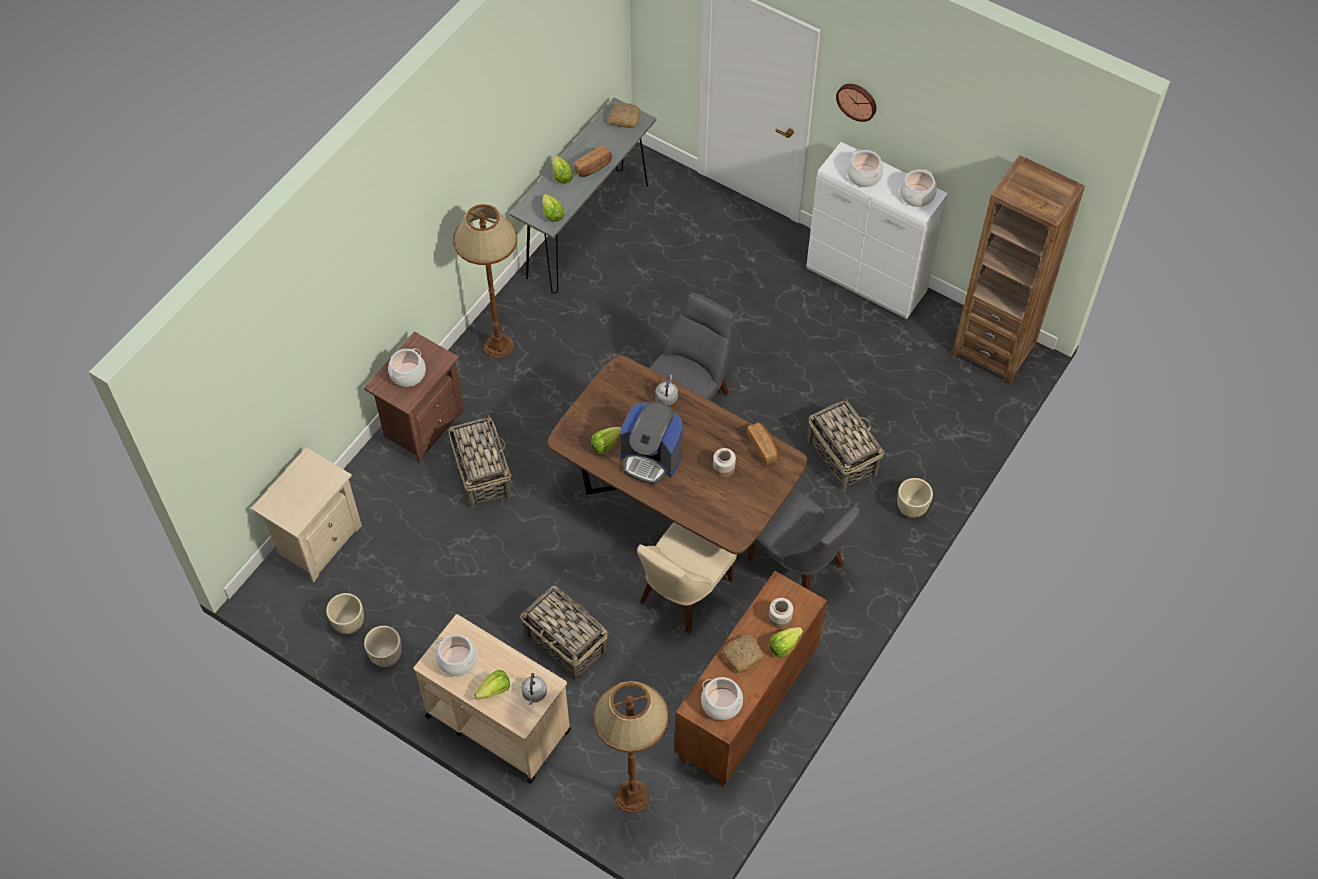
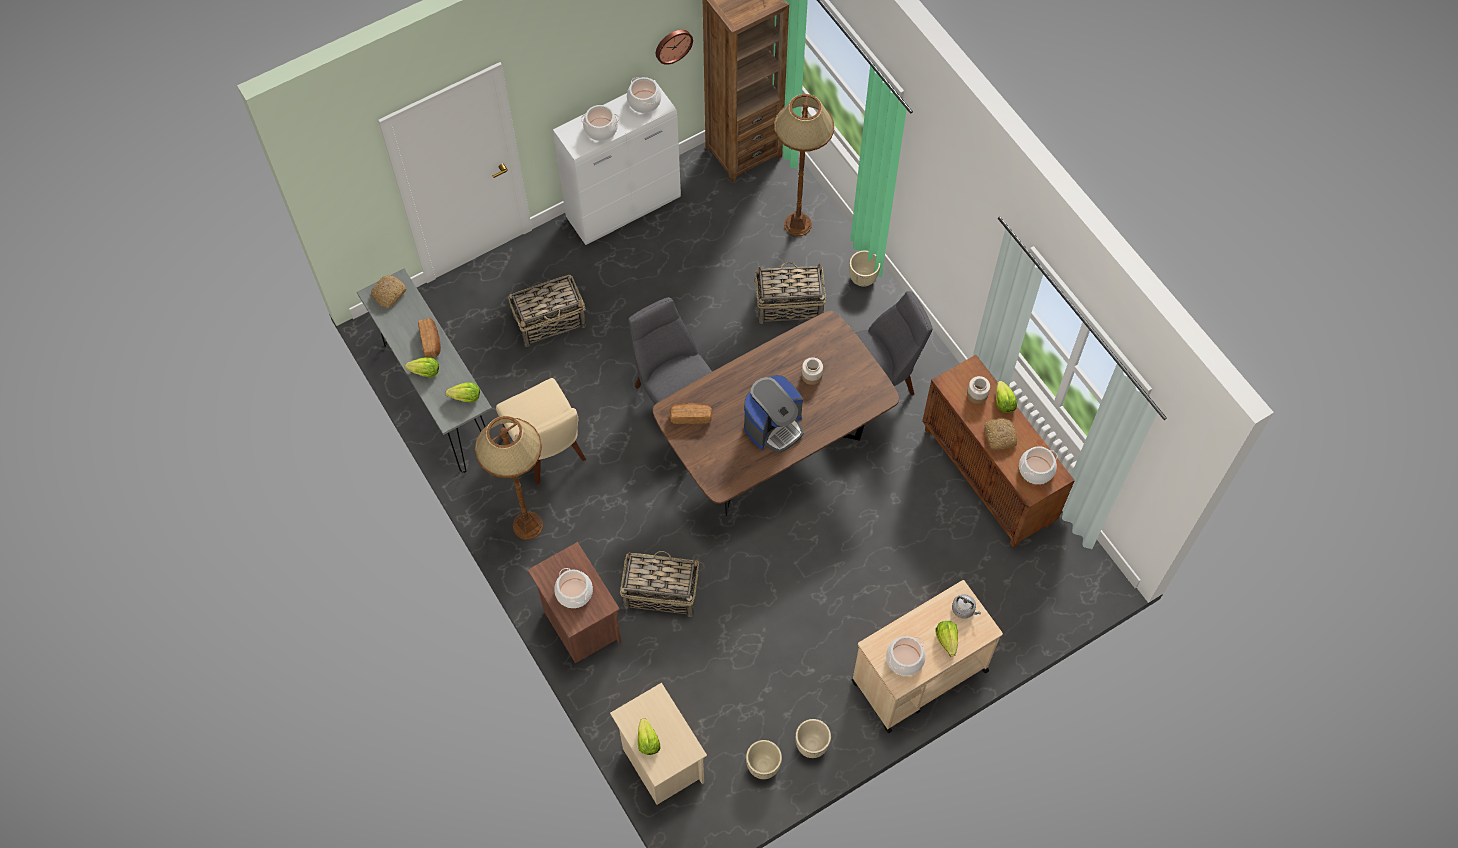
camera: 65 degrees left, 5 degrees up
basket [520,586,608,681] -> basket moved to [508,275,586,347]
lettuce [591,427,621,455] -> lettuce moved to [638,719,661,755]
brown floor lamp [593,681,669,813] -> brown floor lamp moved to [774,94,834,236]
beige chair [637,522,737,634] -> beige chair moved to [496,378,586,484]
grey kettle [655,375,678,405] -> none
bread [747,422,779,465] -> bread moved to [670,403,712,424]
wall clock [836,84,877,122] -> wall clock moved to [656,30,693,65]

